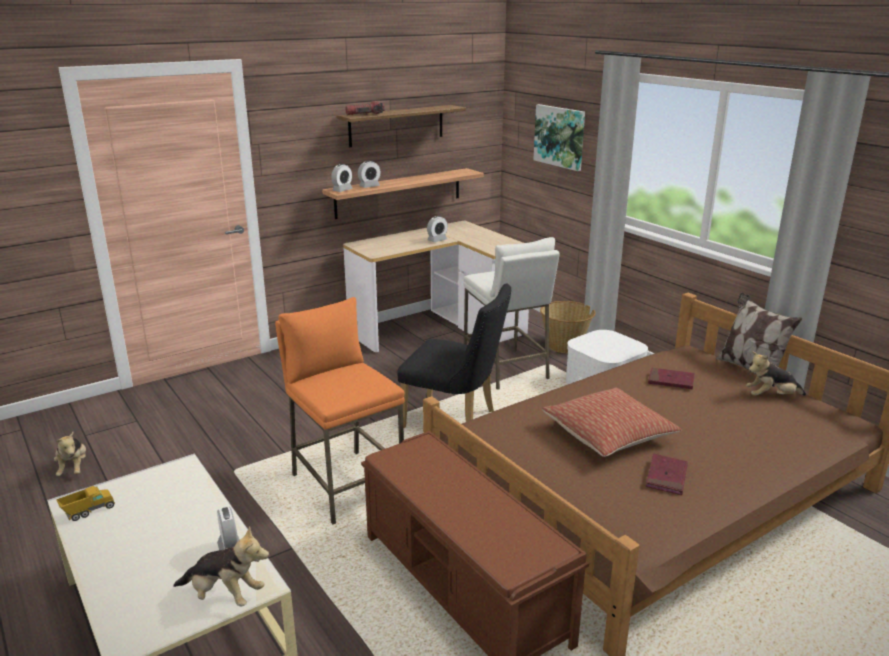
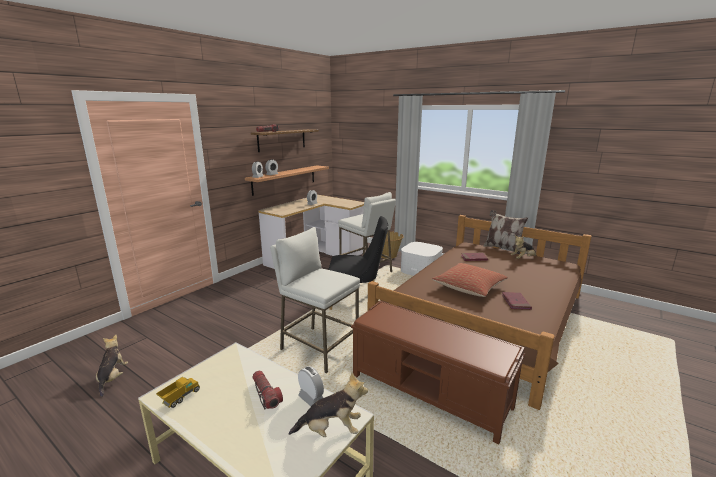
camera: 20 degrees left, 5 degrees down
plush toy [54,432,86,476] -> plush toy turned 150 degrees counterclockwise [96,335,128,397]
orange stool [275,297,405,524] -> white stool [270,227,360,373]
picture [533,104,585,171] -> none
none -> flashlight [252,370,283,409]

